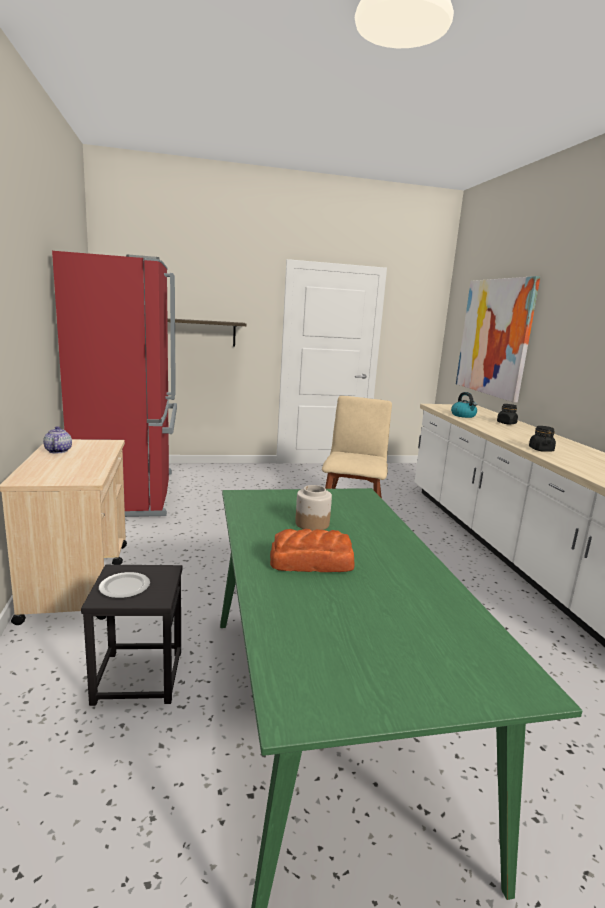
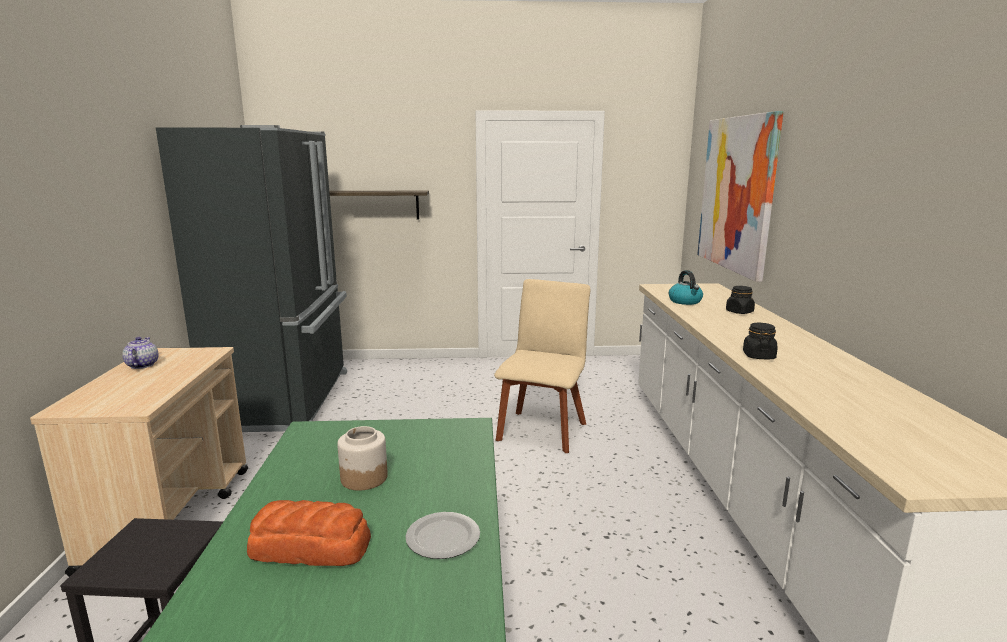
camera: 10 degrees right, 0 degrees up
red fridge [52,251,177,517] -> black fridge [156,125,347,432]
plate [99,572,150,598] -> plate moved to [406,512,480,559]

